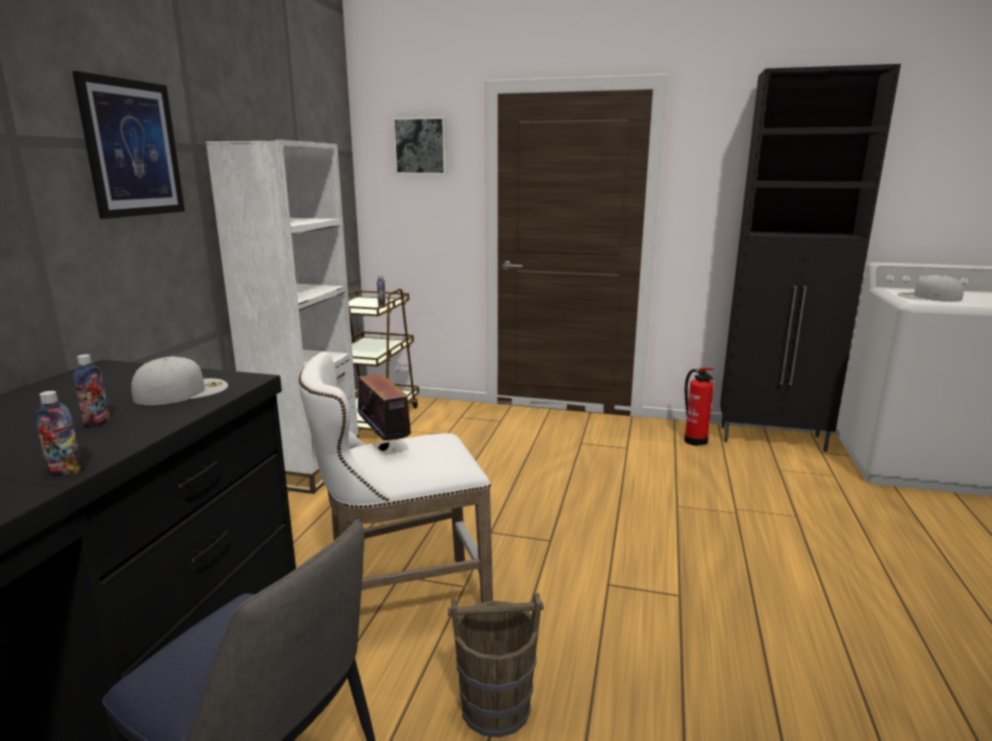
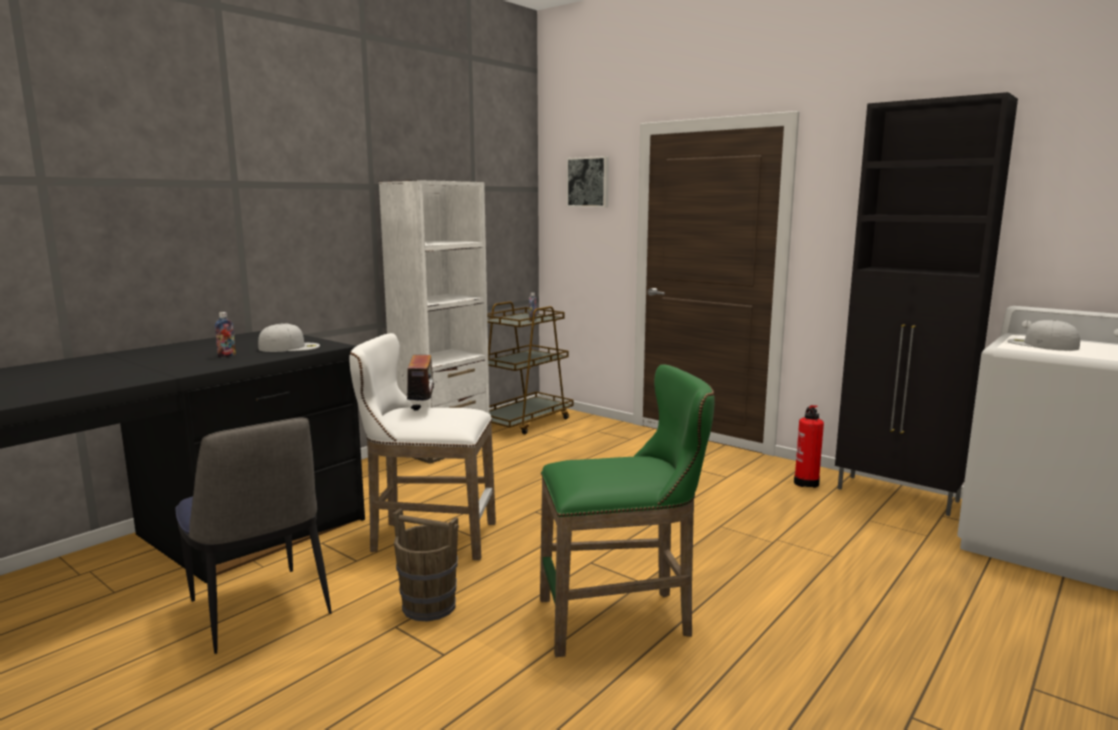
camera: 25 degrees right, 5 degrees down
bottle [34,391,83,476] -> none
picture [72,71,185,219] -> none
none -> green stool [540,364,715,657]

